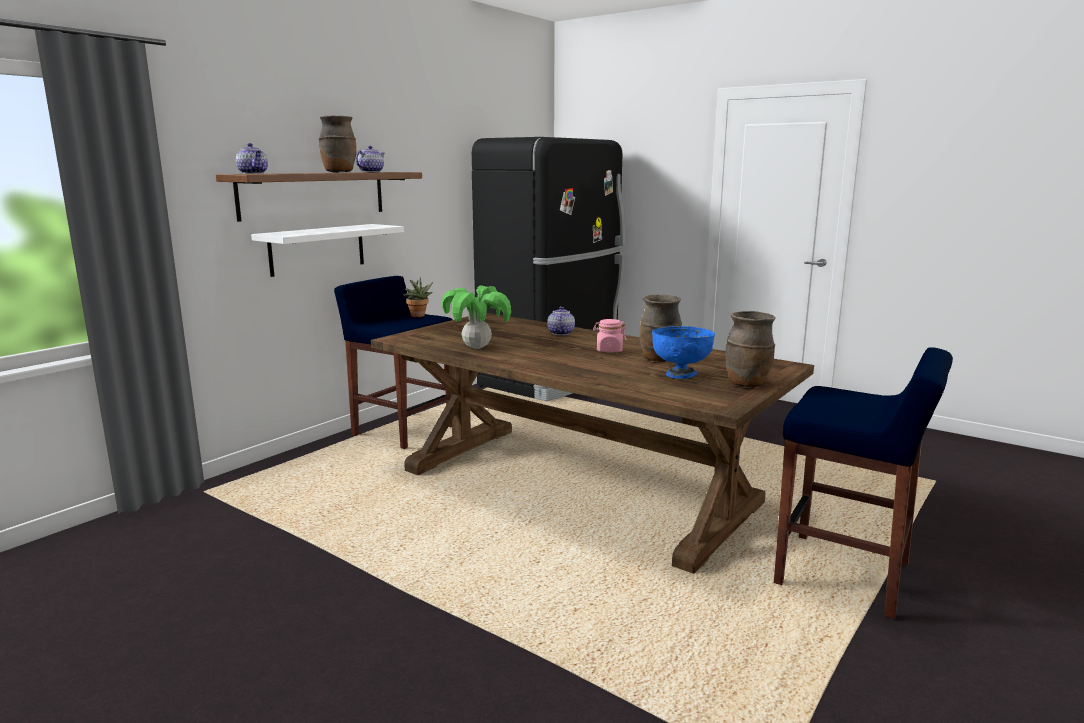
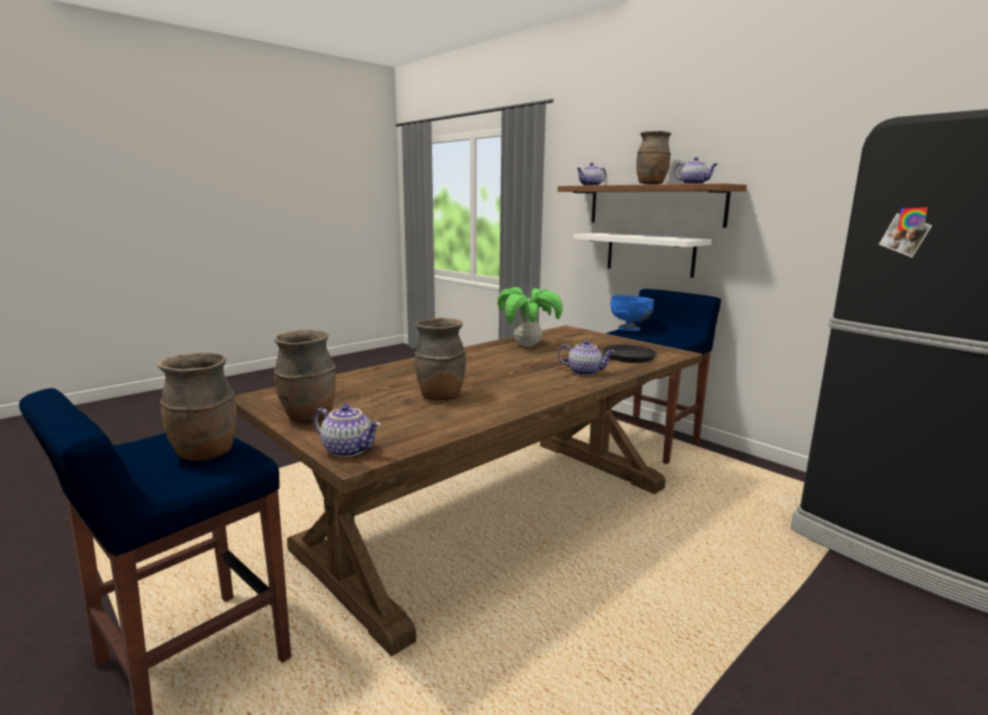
camera: 100 degrees right, 0 degrees up
potted plant [404,277,433,317] -> none
pink jar [593,319,626,353] -> none
blue bowl [652,326,715,379] -> blue bowl moved to [610,295,654,331]
none -> brown vase [157,353,237,461]
none -> teapot [313,404,381,457]
none -> black frying pan [563,344,656,363]

